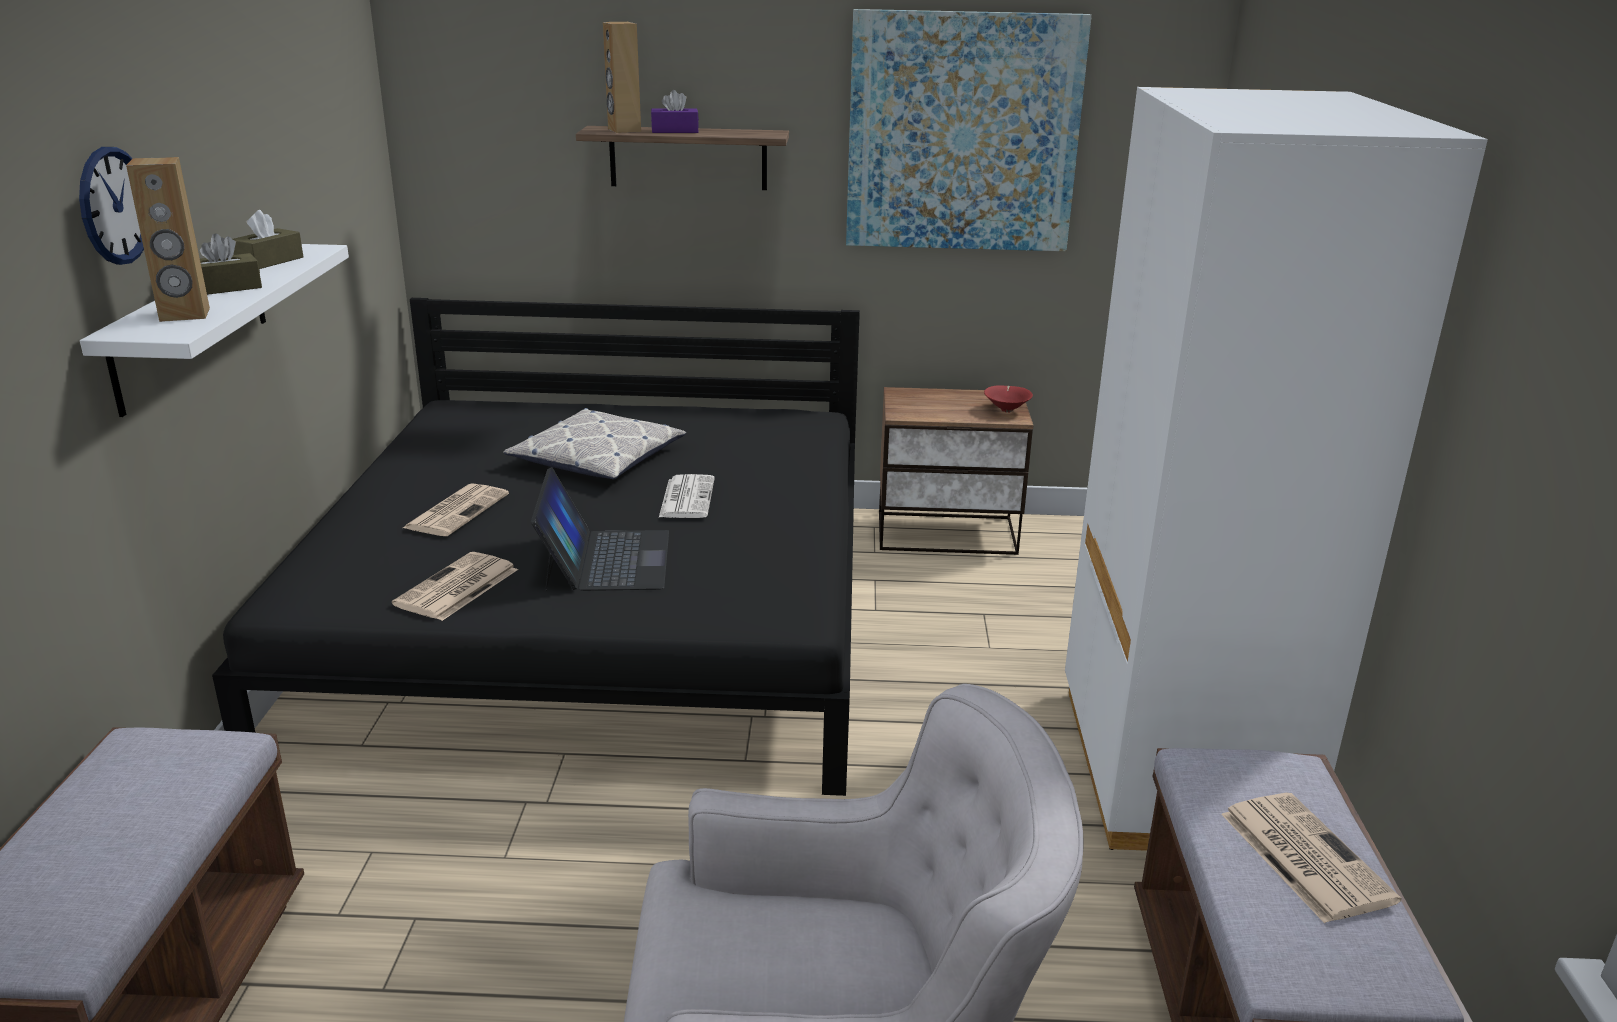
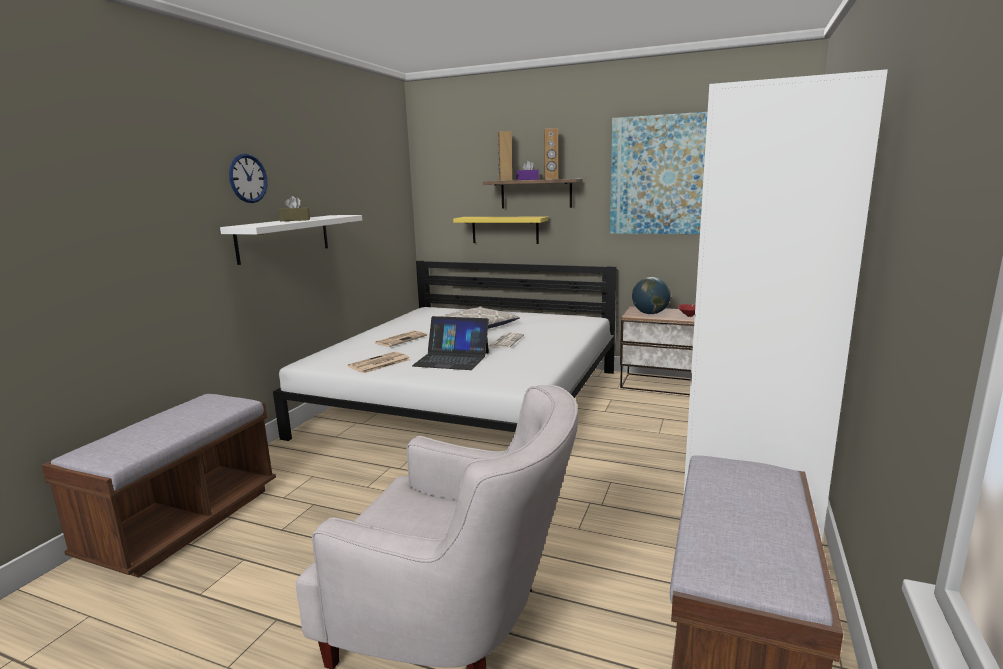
camera: 20 degrees right, 10 degrees down
brown speaker [126,157,210,322] -> brown speaker moved to [544,128,558,179]
black bed [212,298,860,796] -> white bed [273,261,616,441]
brown tissue box [233,210,303,269] -> none
laptop [531,467,669,591] -> laptop turned 90 degrees clockwise [412,316,489,370]
newspaper [1221,793,1401,923] -> none
none -> yellow shelf [453,217,548,244]
none -> globe [632,277,671,314]

